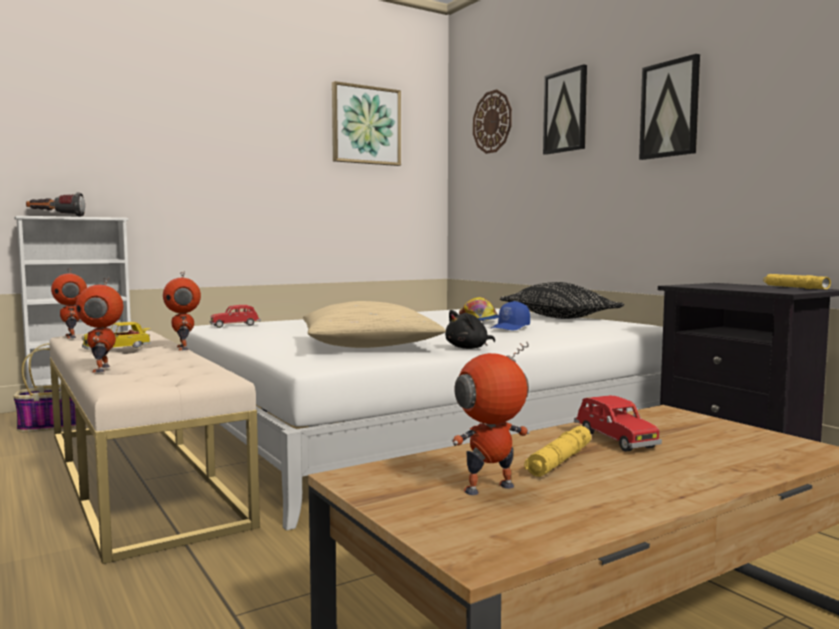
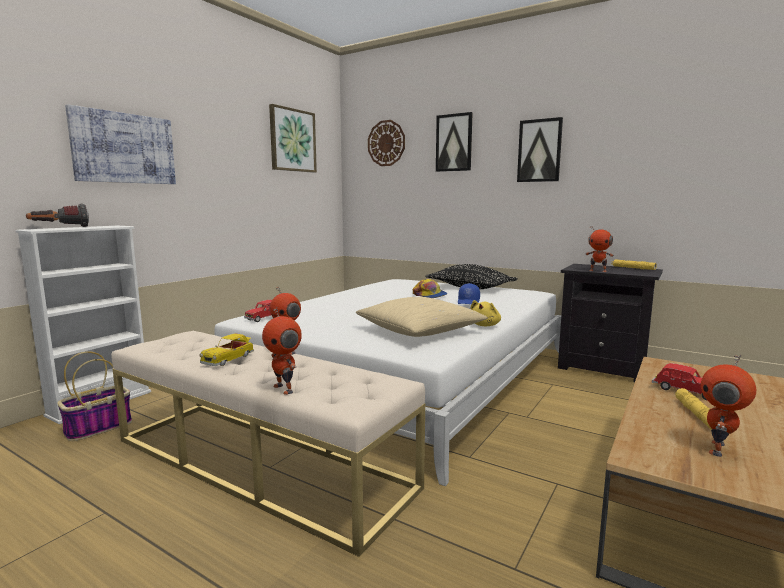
camera: 25 degrees left, 5 degrees up
toy robot [51,268,87,338] -> toy robot moved to [586,226,614,272]
black plush toy [445,310,495,349] -> yellow plush toy [470,300,501,326]
none -> picture [65,104,176,184]

